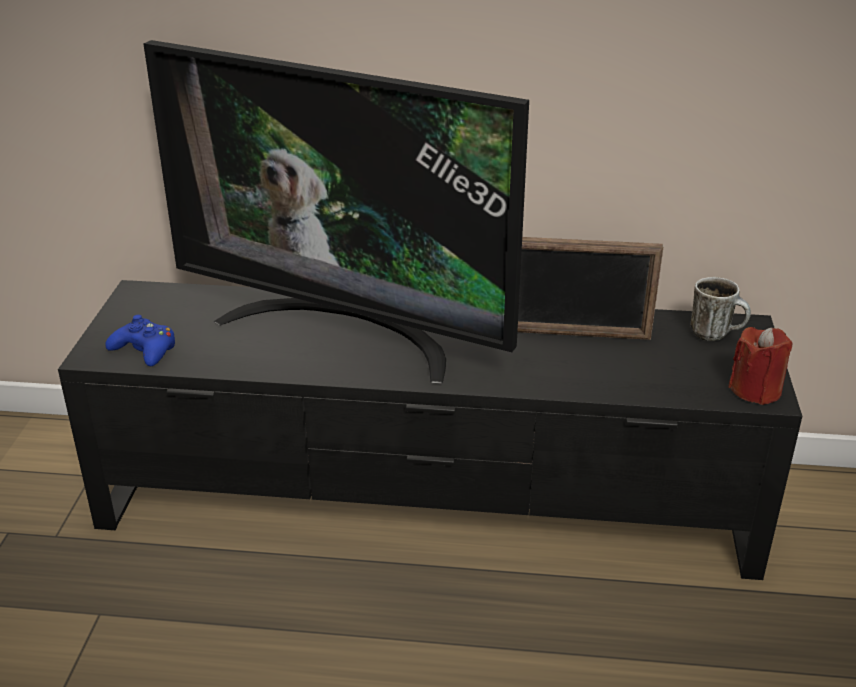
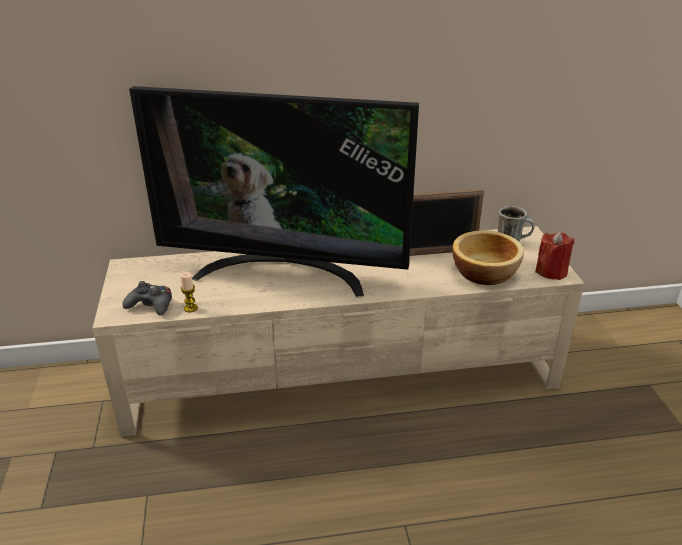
camera: 15 degrees left, 0 degrees up
black tv stand [58,280,802,580] -> beige tv stand [93,226,584,437]
blue game controller [105,315,176,366] -> black game controller [122,281,172,315]
none -> candle [180,272,198,312]
none -> bowl [452,230,524,285]

